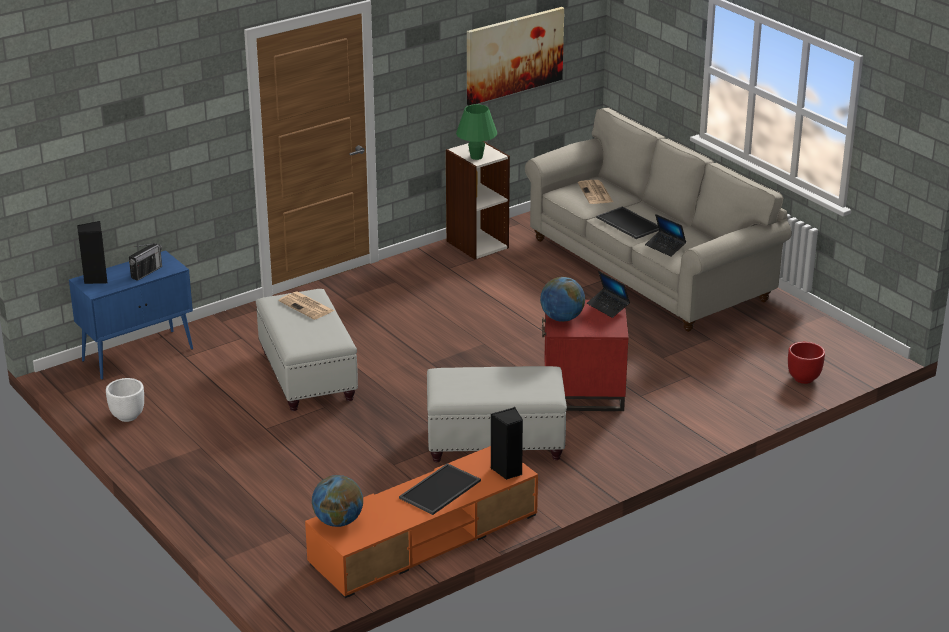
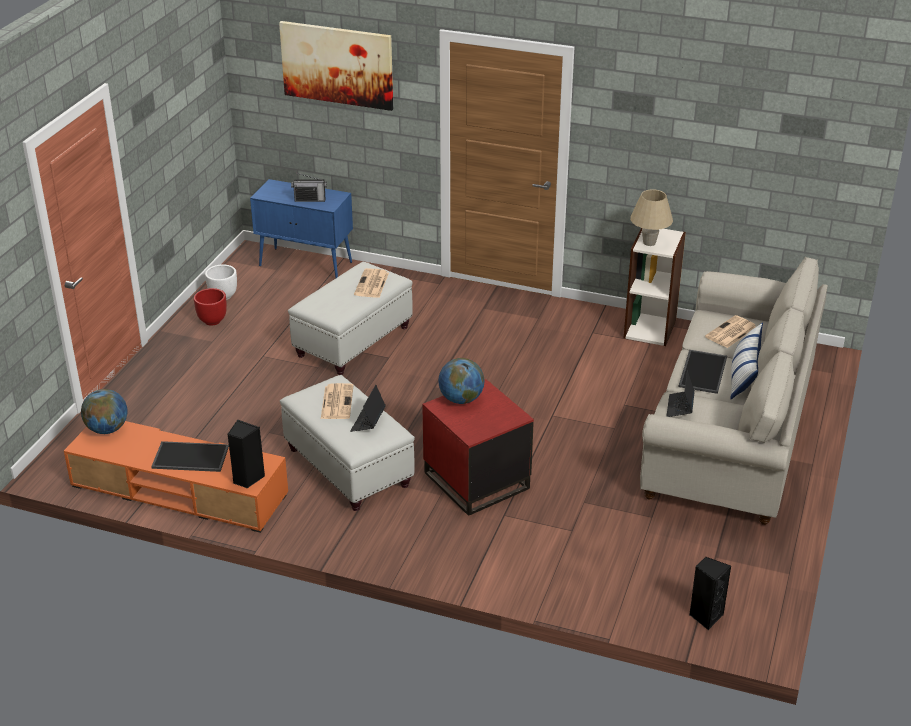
camera: 55 degrees right, 5 degrees up
black speaker [77,221,108,284] -> black speaker moved to [689,557,731,630]
green table lamp [456,104,497,160] -> beige table lamp [630,189,673,246]
picture [467,7,564,105] -> picture moved to [279,21,393,111]
laptop [587,271,630,318] -> laptop moved to [350,385,386,432]
red planter [788,342,825,384] -> red planter moved to [194,288,227,326]
none -> newspaper [321,383,354,419]
none -> pillow [730,322,763,399]

